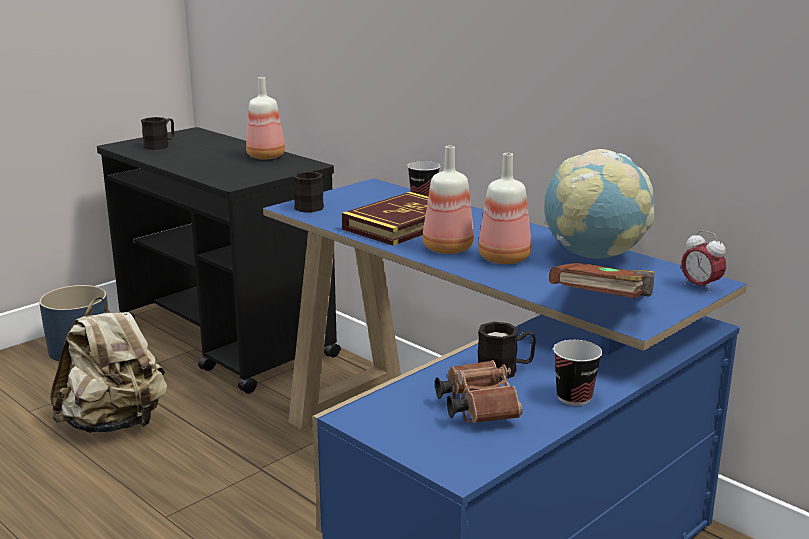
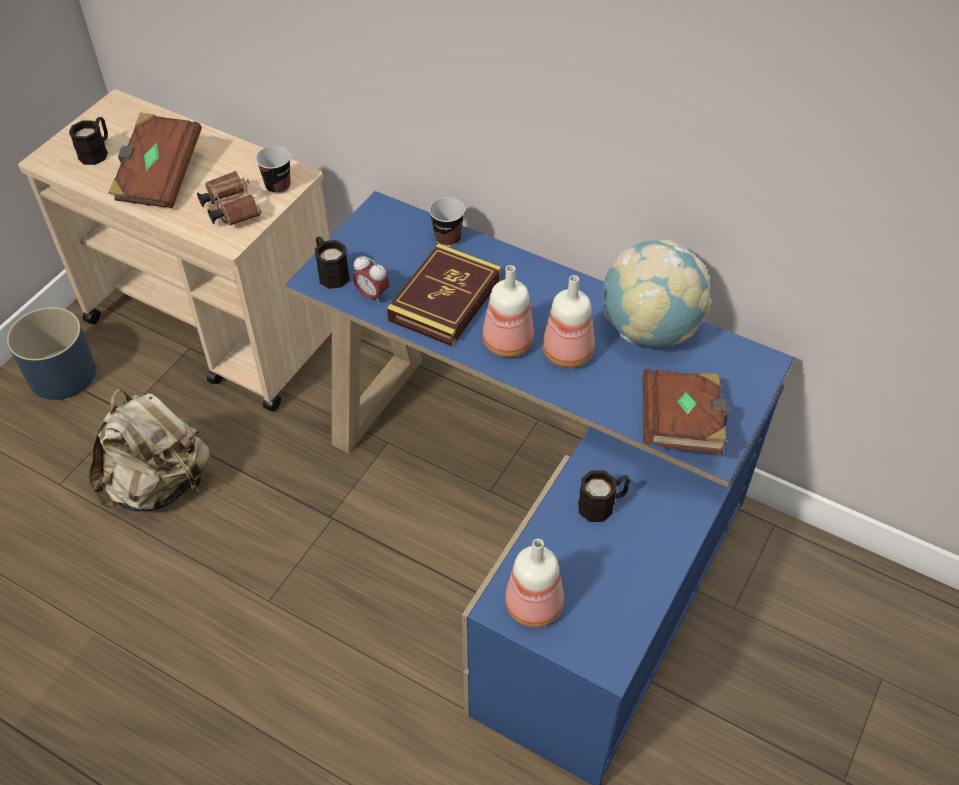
camera: 15 degrees left, 30 degrees up
black cart [97,127,341,394] -> beige cart [18,90,332,412]
bottle [246,77,285,159] -> bottle moved to [505,539,564,627]
brown binoculars [435,360,522,423] -> brown binoculars moved to [197,171,261,226]
cup [553,340,602,406] -> cup moved to [256,146,291,194]
alarm clock [681,230,726,293] -> alarm clock moved to [352,256,390,304]
none -> brown book [108,112,202,209]

